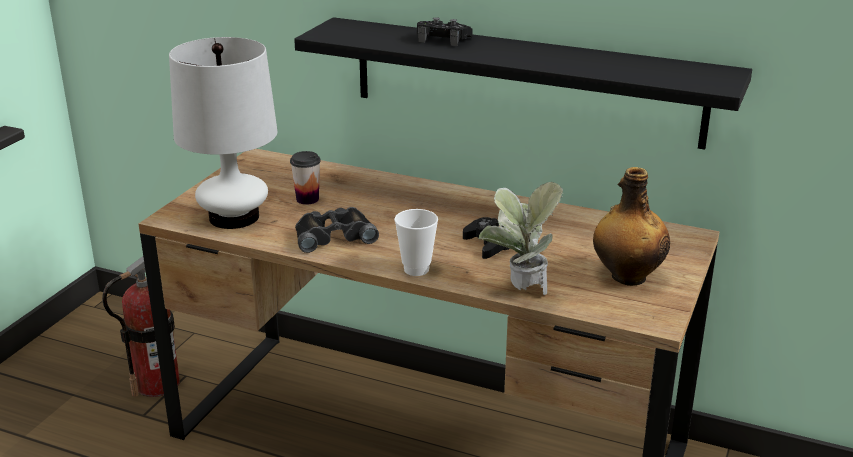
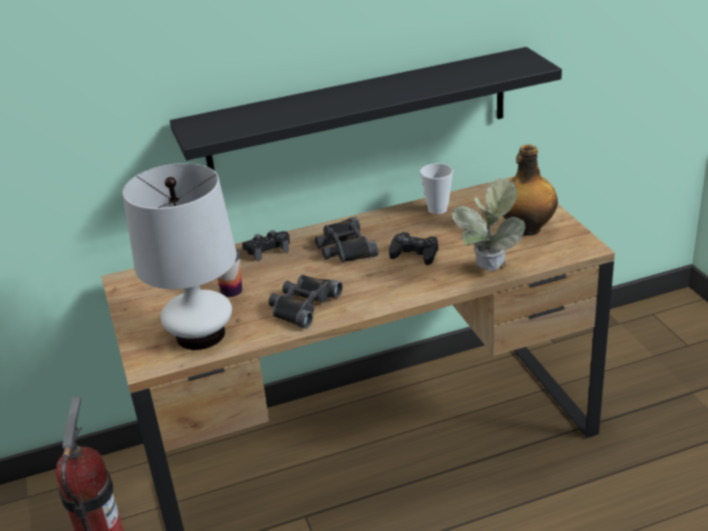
camera: 40 degrees left, 5 degrees up
cup [394,209,438,276] -> cup moved to [420,163,453,214]
black game controller [417,17,473,46] -> black game controller moved to [242,230,290,261]
none -> black binoculars [315,217,378,262]

